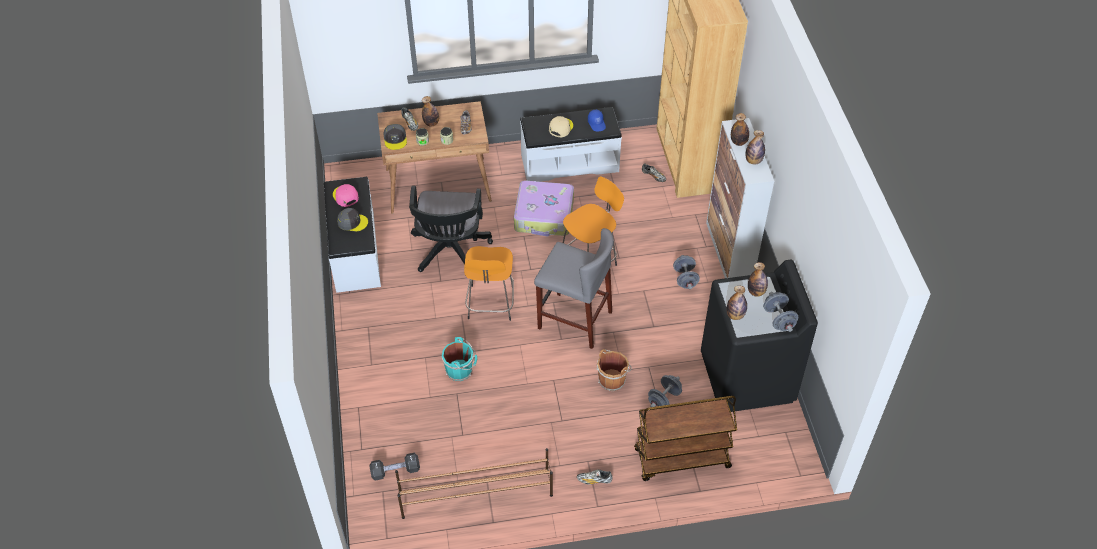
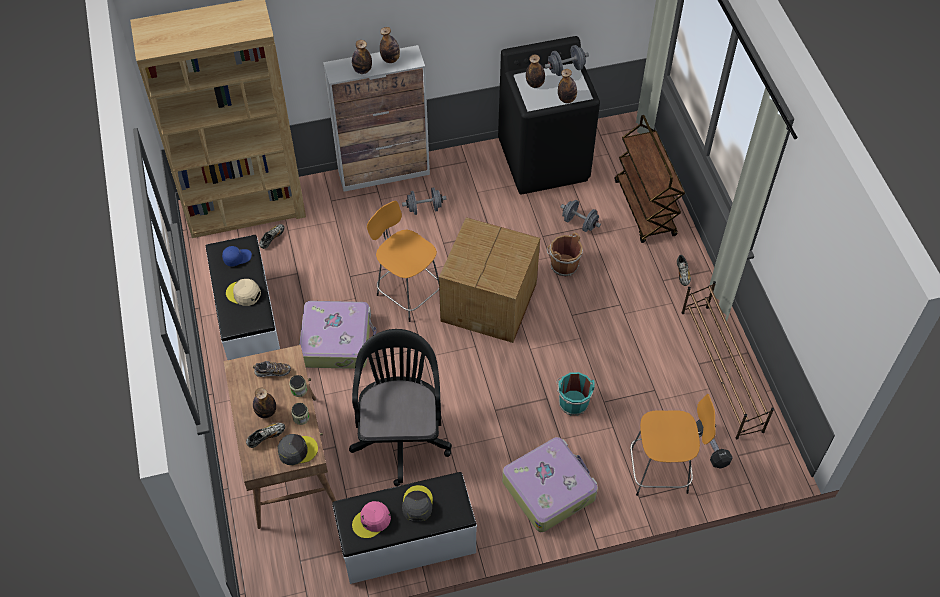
camera: 95 degrees left, 5 degrees up
black office chair [409,186,493,272] -> black office chair turned 90 degrees counterclockwise [349,329,452,486]
orange stool [464,246,514,321] -> orange stool moved to [630,394,716,496]
grey stool [534,228,614,349] -> cardboard box [439,217,540,343]
none -> suitcase [502,437,598,532]

